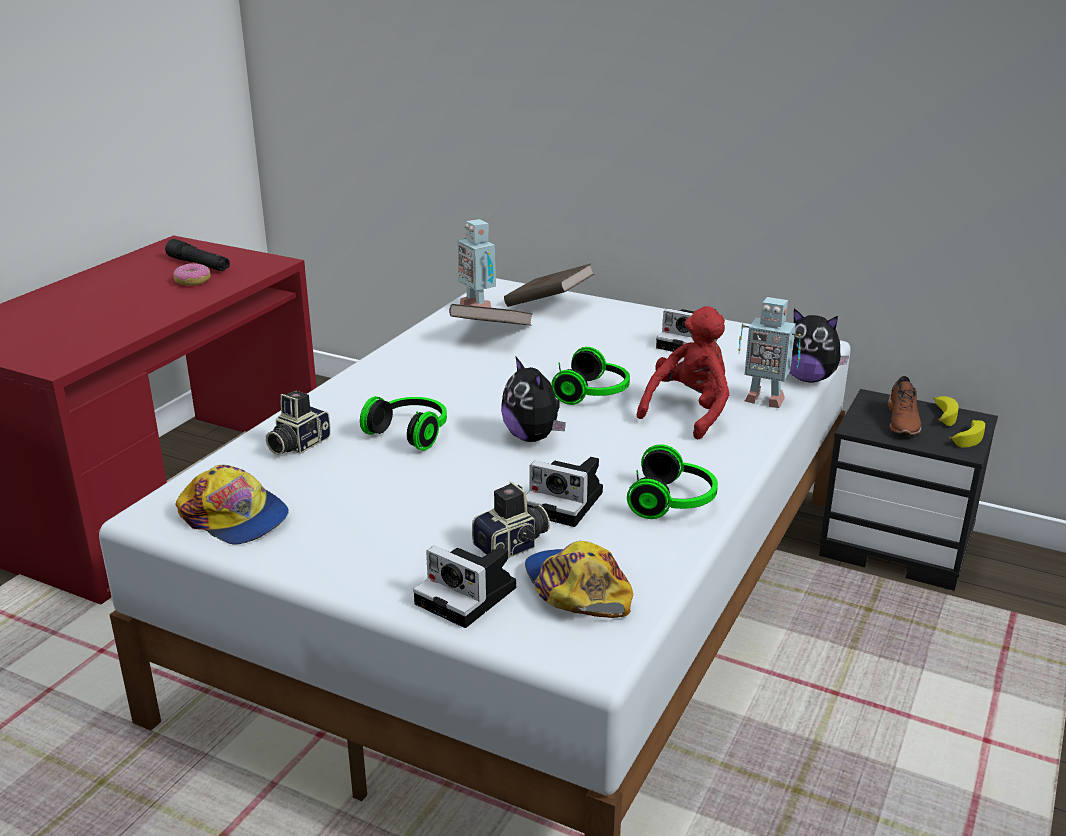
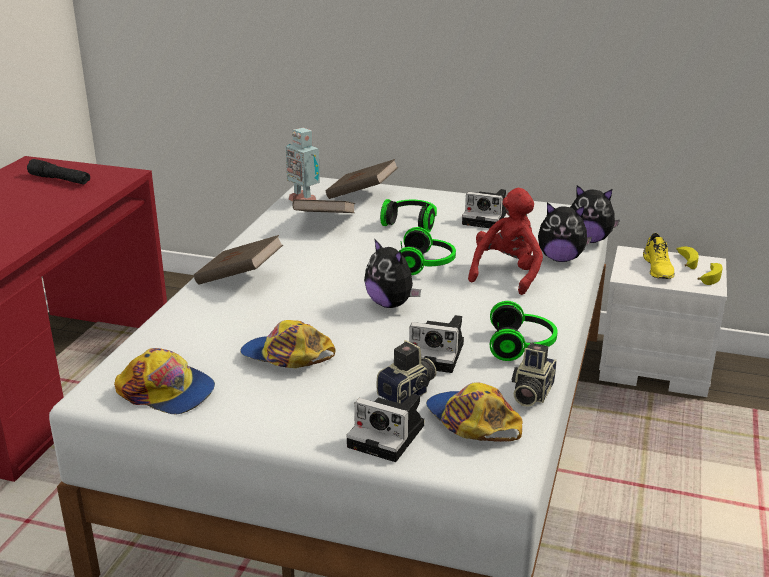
camera: 10 degrees left, 0 degrees up
donut [173,263,211,286] -> none
camera [266,391,331,455] -> camera moved to [511,343,557,407]
headphones [360,396,447,451] -> headphones moved to [380,199,437,232]
toy robot [738,297,801,408] -> plush toy [538,202,592,262]
black nightstand [819,389,998,591] -> white nightstand [599,246,727,397]
brown shoe [887,376,921,435] -> yellow shoe [643,233,675,279]
none -> brown book [194,235,283,285]
none -> cap [240,320,336,368]

